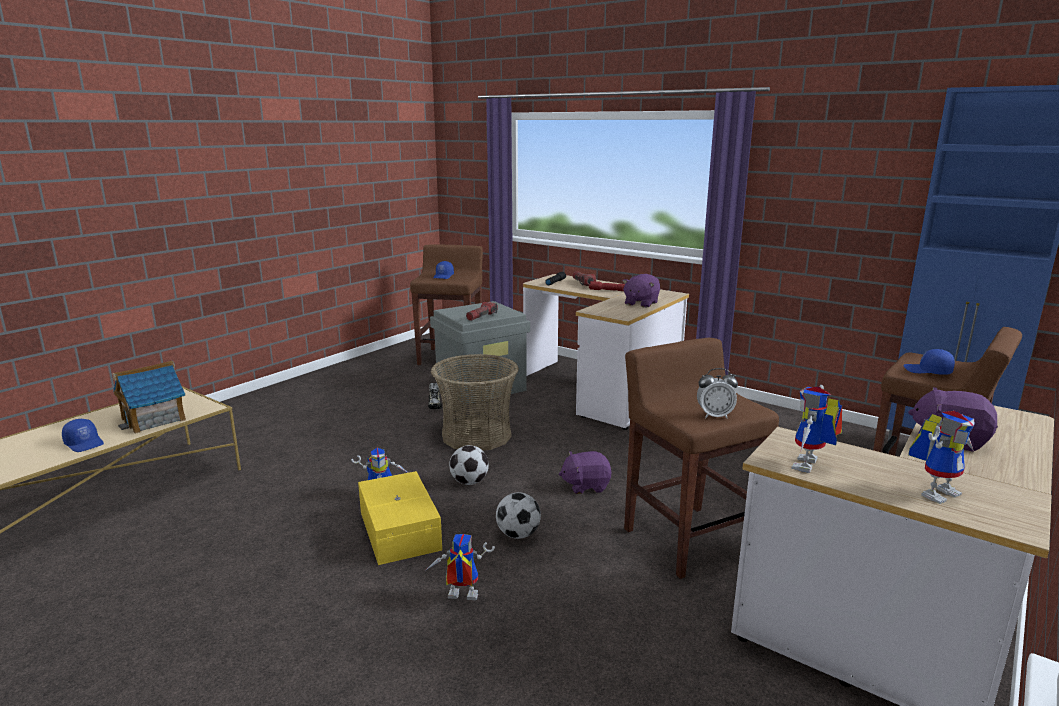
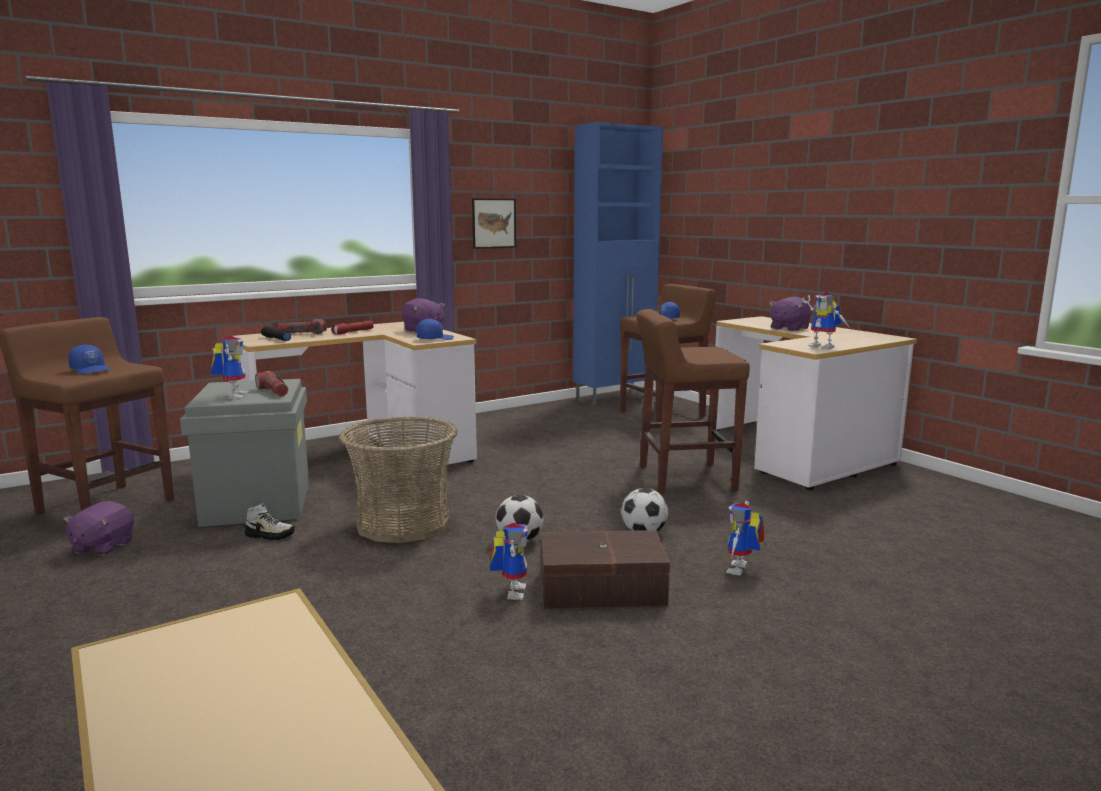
camera: 70 degrees left, 5 degrees down
blue cap [62,419,104,452] -> blue cap moved to [417,318,454,340]
toy house [112,361,186,434] -> none
yellow storage box [358,471,442,565] -> brown storage box [541,530,670,608]
purple plush toy [559,451,611,494] -> purple plush toy moved to [63,501,134,556]
alarm clock [697,368,738,419] -> none
toy robot [908,411,975,504] -> toy robot moved to [211,336,247,399]
none -> picture [472,198,516,249]

